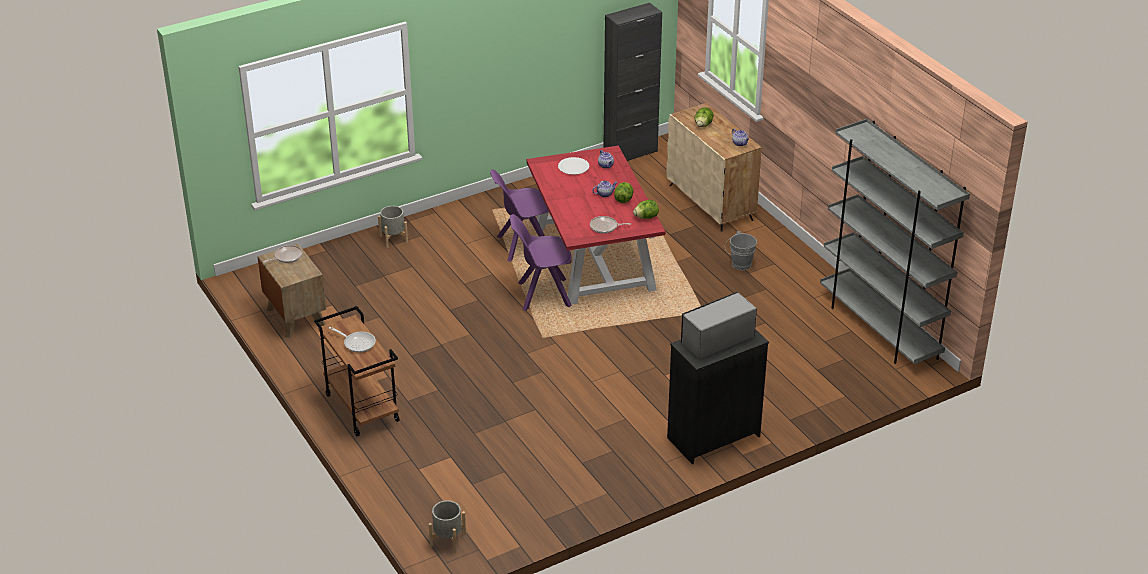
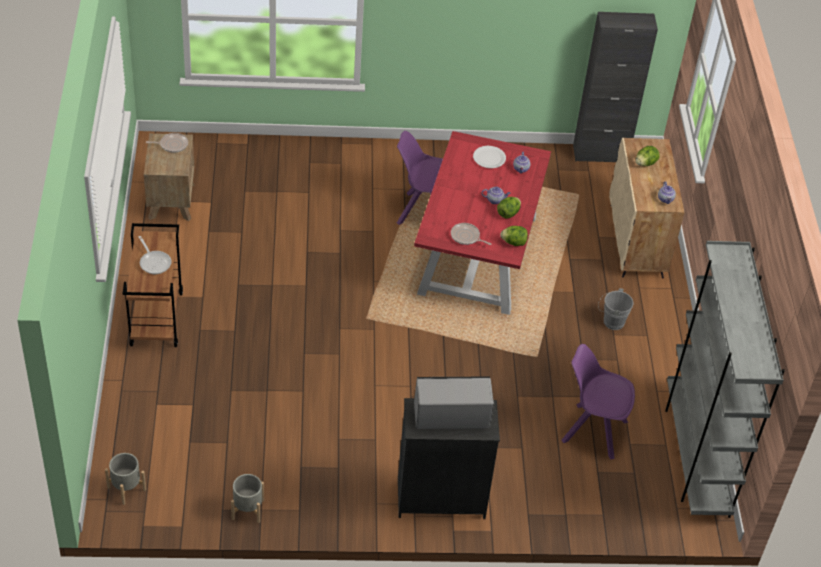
camera: 25 degrees right, 10 degrees up
grey planter [378,206,408,248] -> grey planter moved to [231,474,264,523]
purple chair [510,214,572,311] -> purple chair moved to [561,344,635,459]

